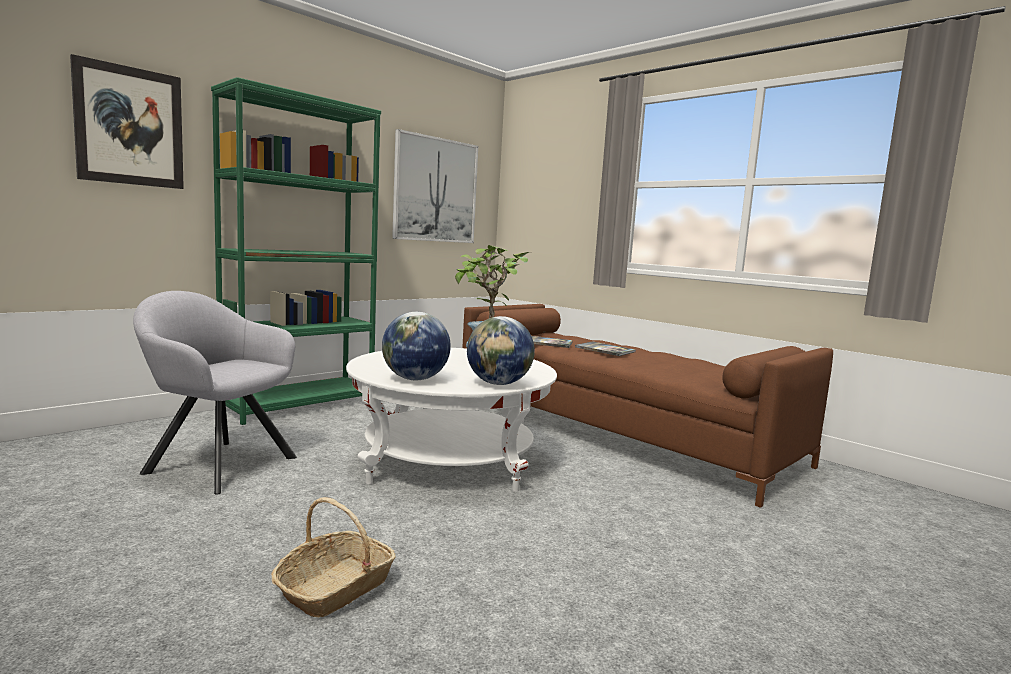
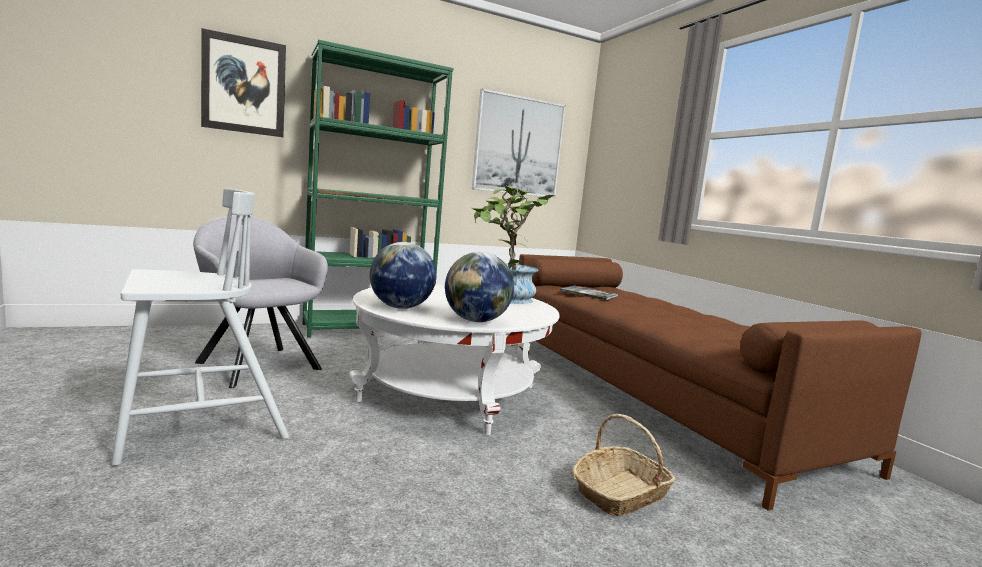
camera: 20 degrees right, 0 degrees up
basket [271,497,396,618] -> basket moved to [572,414,675,517]
book [575,341,636,356] -> none
none -> white chair [111,188,289,466]

